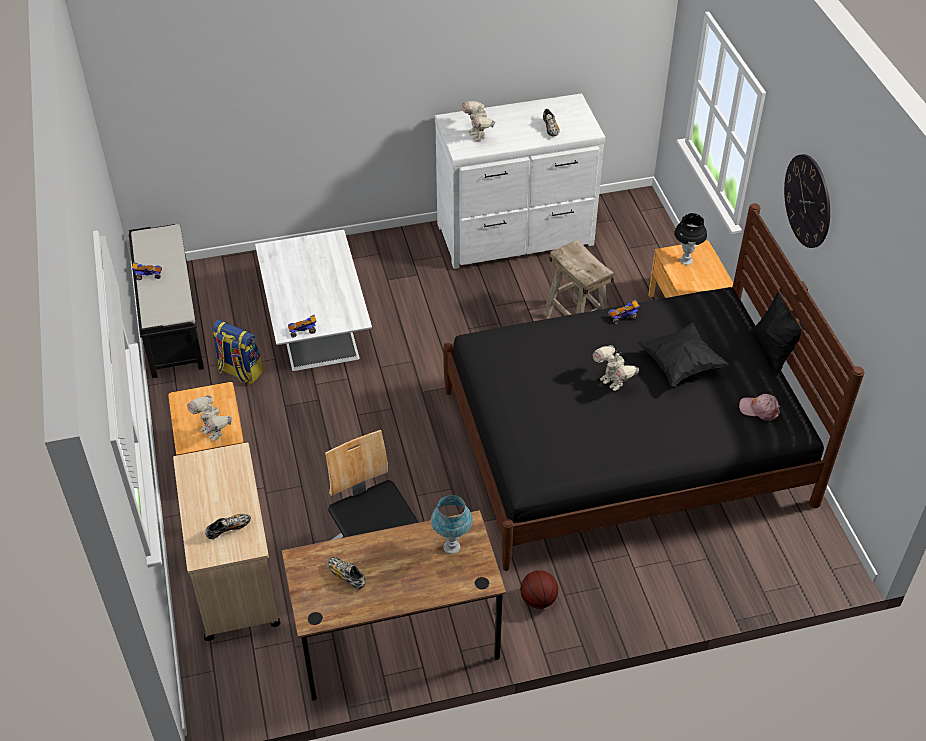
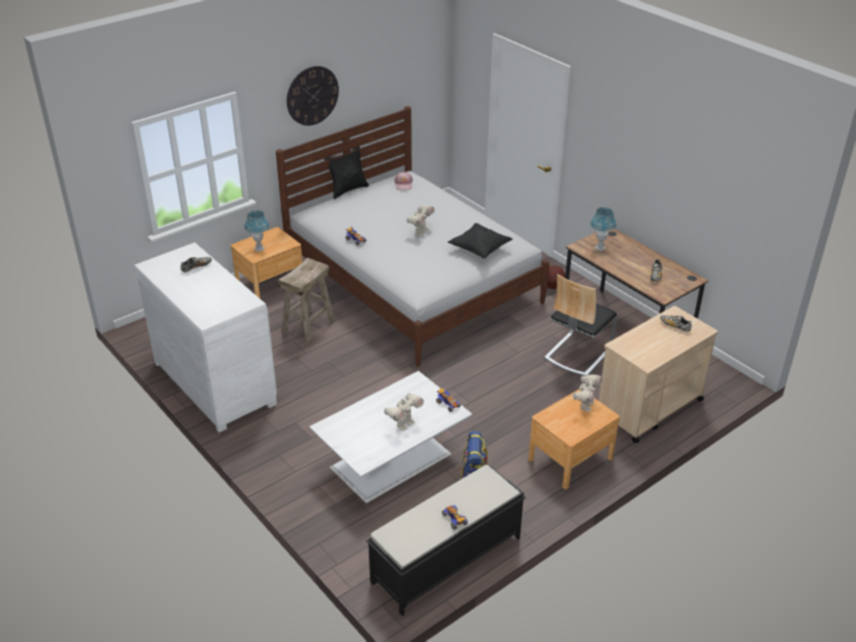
camera: 115 degrees left, 10 degrees down
black bed [443,203,864,571] -> white bed [276,106,549,367]
toy robot [462,101,495,141] -> toy robot moved to [384,393,424,431]
black pillow [637,323,730,387] -> black pillow moved to [448,223,513,259]
black table lamp [674,213,707,265] -> blue table lamp [244,210,269,252]

